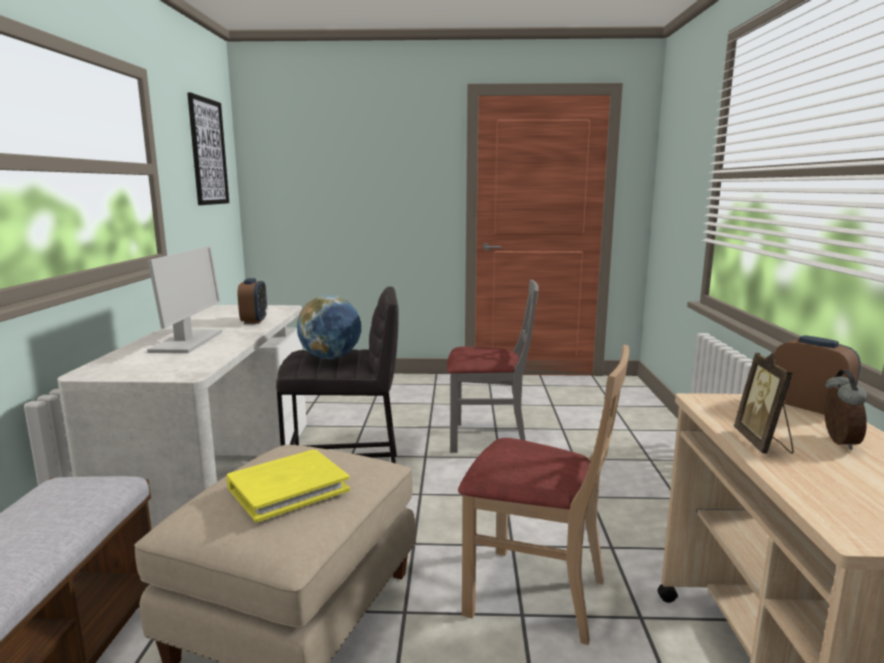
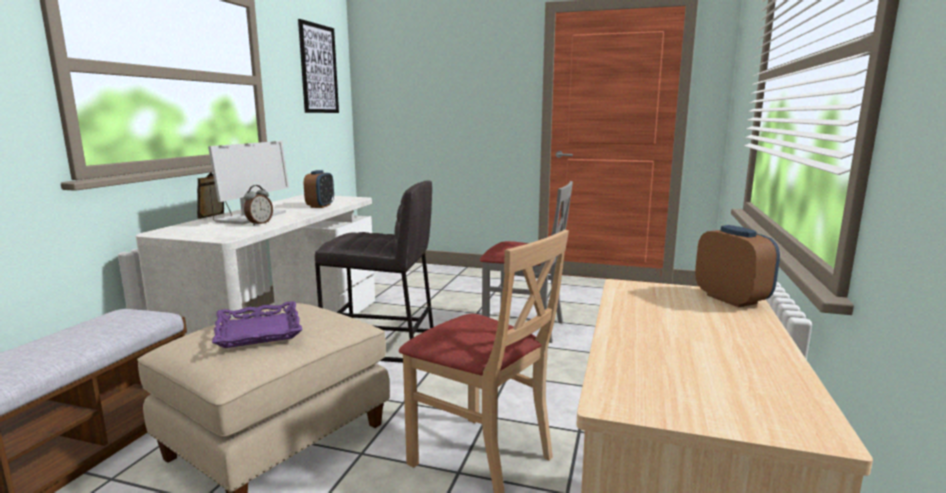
camera: 15 degrees right, 0 degrees up
yellow book [226,450,350,522] -> purple tray [212,301,302,348]
globe [297,295,361,359] -> none
picture frame [734,352,794,454] -> picture frame moved to [197,172,232,221]
alarm clock [824,370,867,450] -> alarm clock moved to [244,185,273,225]

